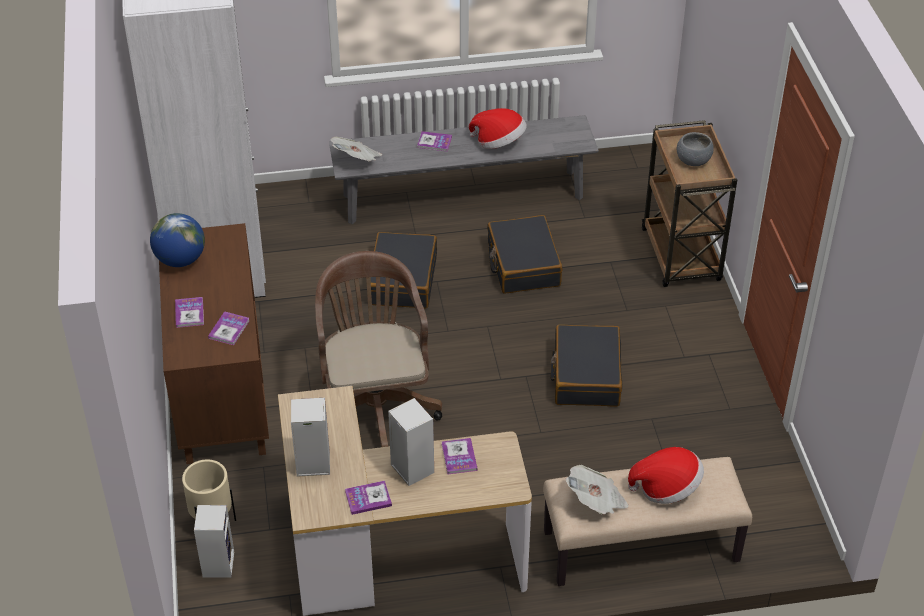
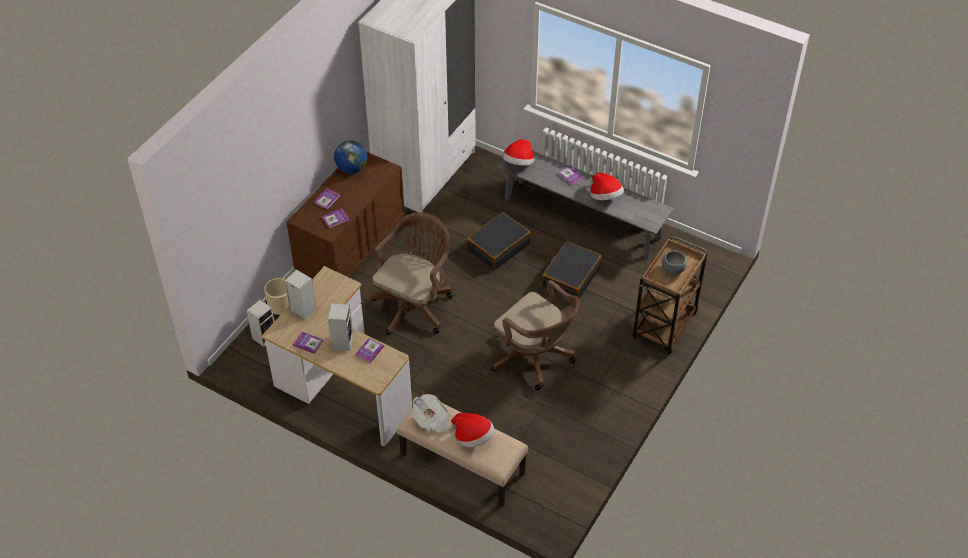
camera: 40 degrees right, 5 degrees up
newspaper [330,137,382,162] -> hat [502,139,534,166]
black suitcase [550,325,622,406] -> brown office chair [492,280,580,391]

